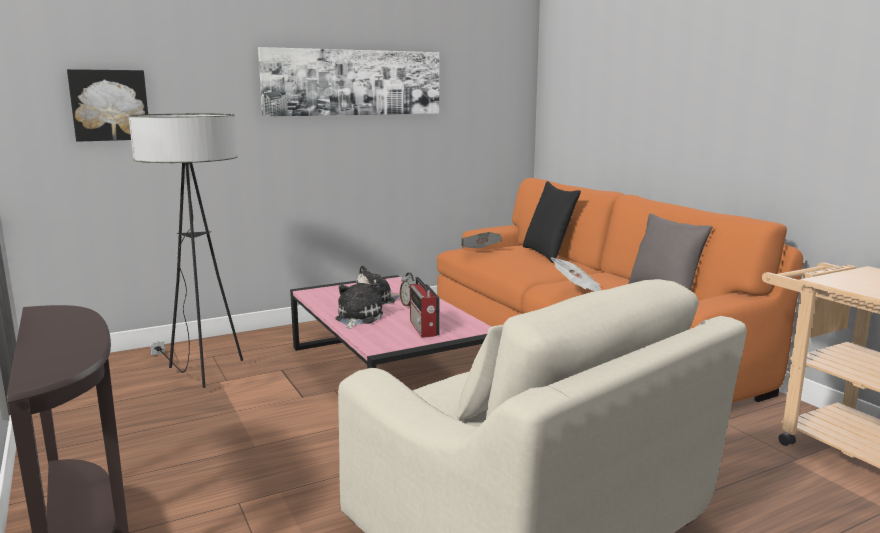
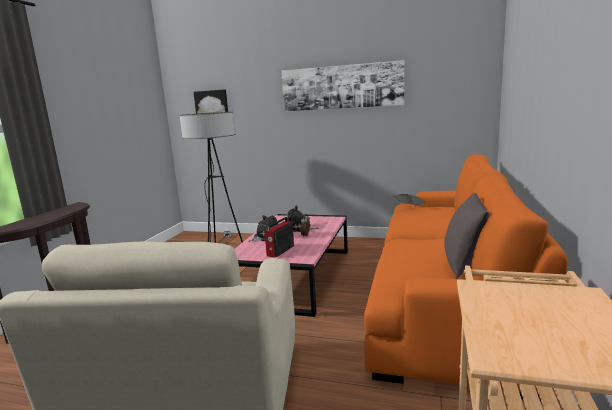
camera: 45 degrees right, 0 degrees up
black pillow [523,181,581,263] -> none
newspaper [551,257,601,292] -> none

